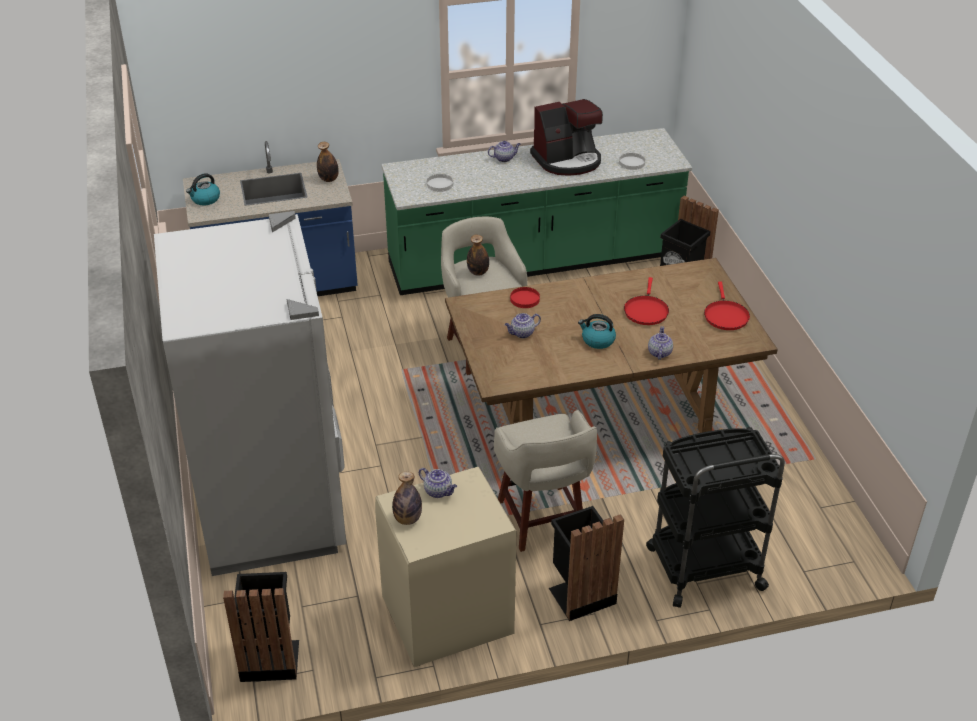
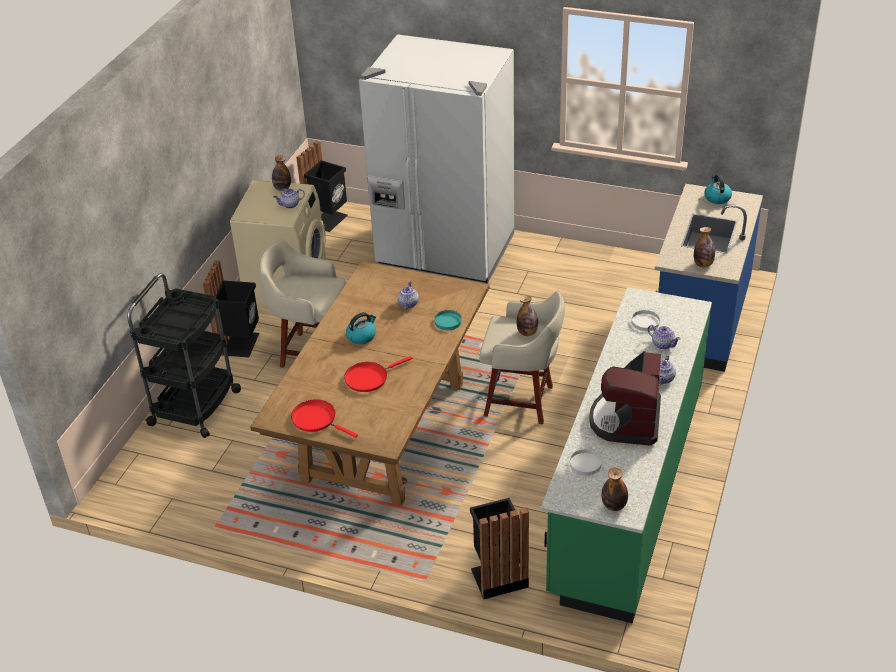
camera: 125 degrees right, 0 degrees up
red plate [510,287,540,308] -> turquoise plate [434,310,462,330]
red frying pan [624,277,669,325] -> red frying pan turned 75 degrees counterclockwise [344,356,412,392]
teapot [648,326,673,360] -> teapot moved to [648,325,680,349]
none -> bottle [601,468,628,511]

